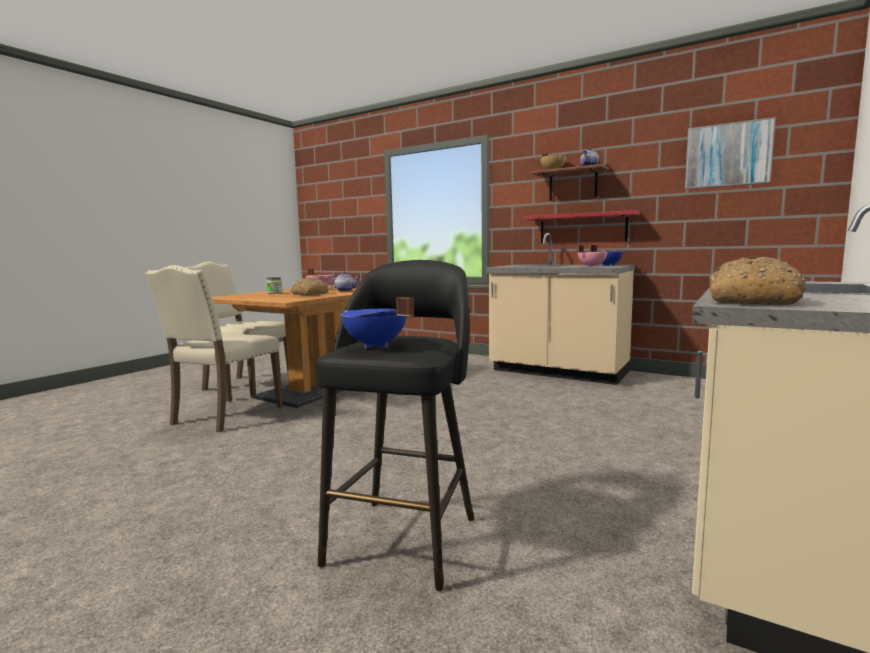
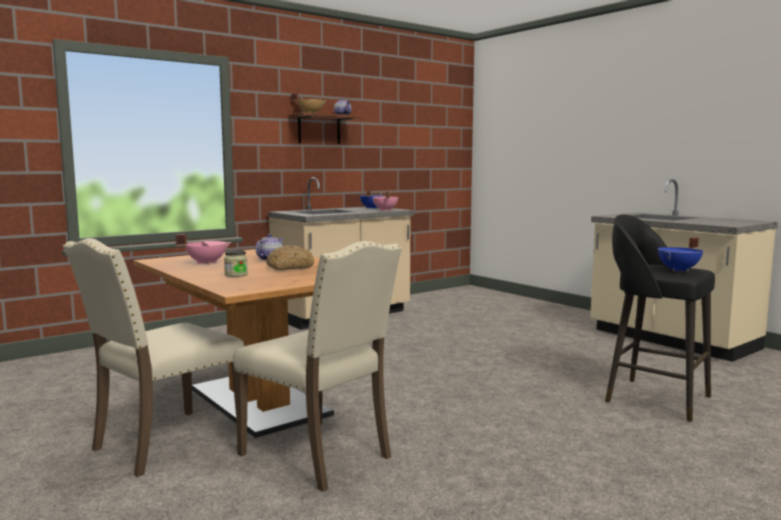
camera: 70 degrees left, 0 degrees up
red shelf [524,210,640,243] -> none
picture [685,117,776,189] -> none
bread [709,257,806,305] -> none

